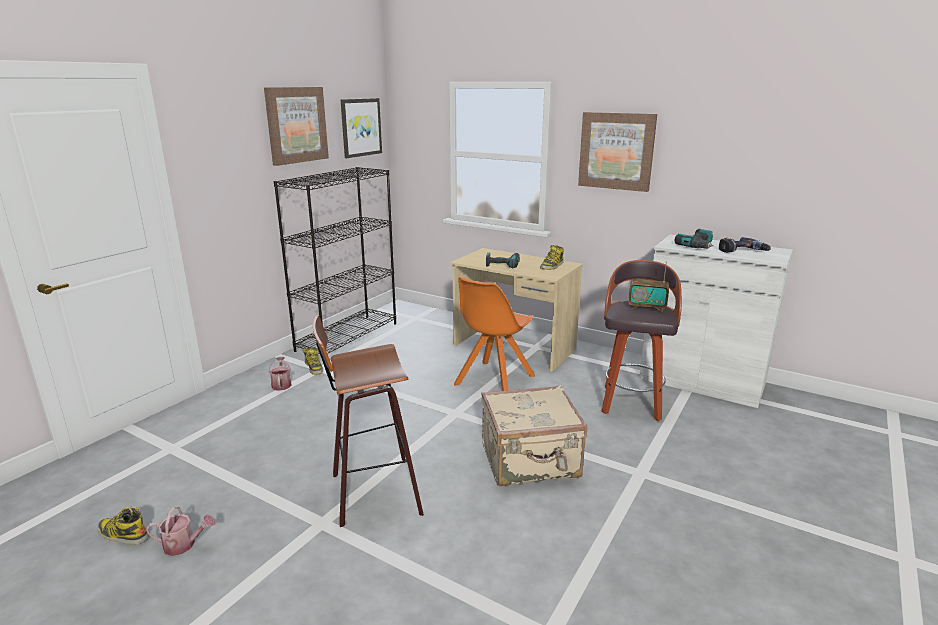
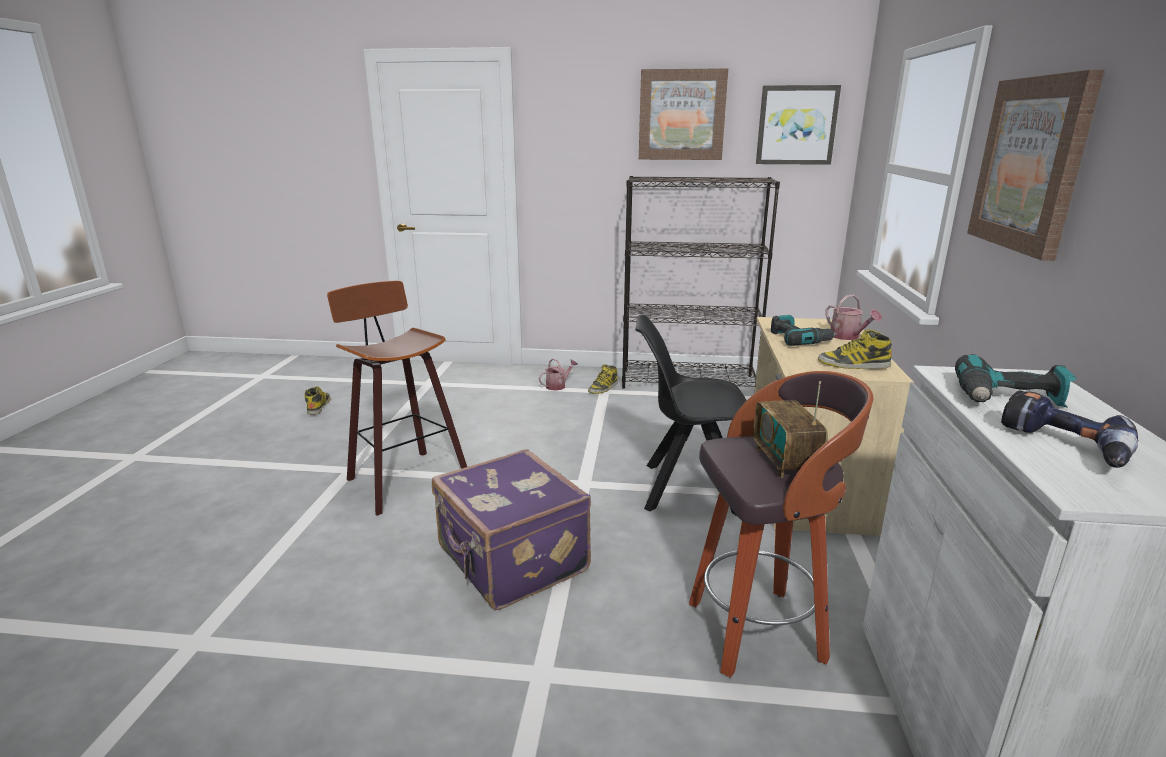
camera: 65 degrees right, 0 degrees up
watering can [146,507,215,556] -> watering can moved to [825,295,882,340]
orange chair [454,277,535,391] -> black chair [635,315,747,516]
beige suitcase [481,385,587,486] -> purple suitcase [432,449,591,610]

